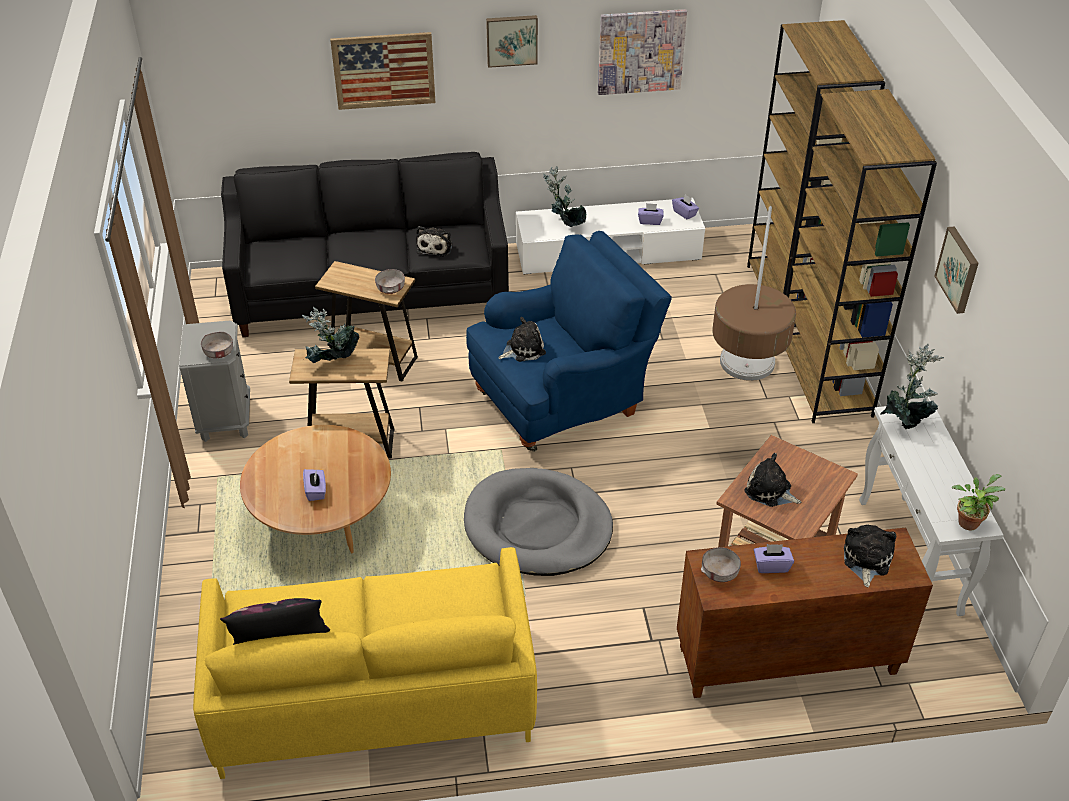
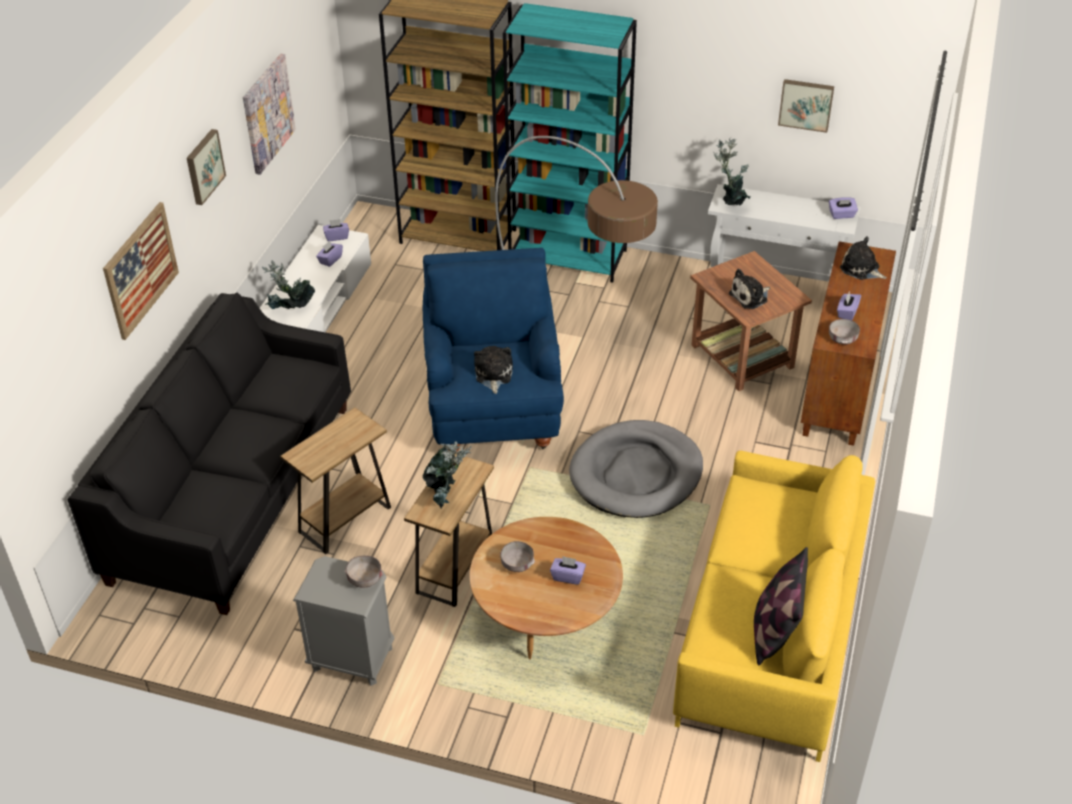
camera: 65 degrees left, 0 degrees up
grey bowl [375,269,405,294] -> grey bowl moved to [500,541,535,572]
plush toy [416,226,452,257] -> none
brown bookcase [786,89,937,423] -> turquoise bookcase [503,3,637,283]
picture [934,226,979,314] -> picture moved to [778,79,834,133]
potted plant [952,474,1005,530] -> purple tissue box [829,197,858,219]

